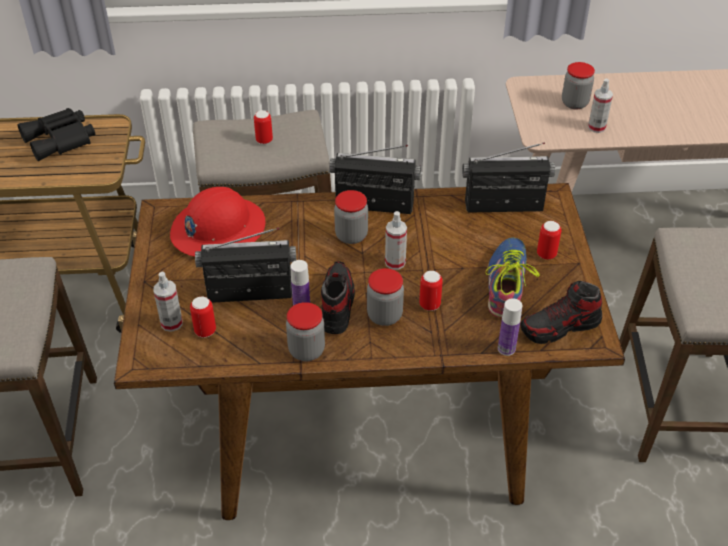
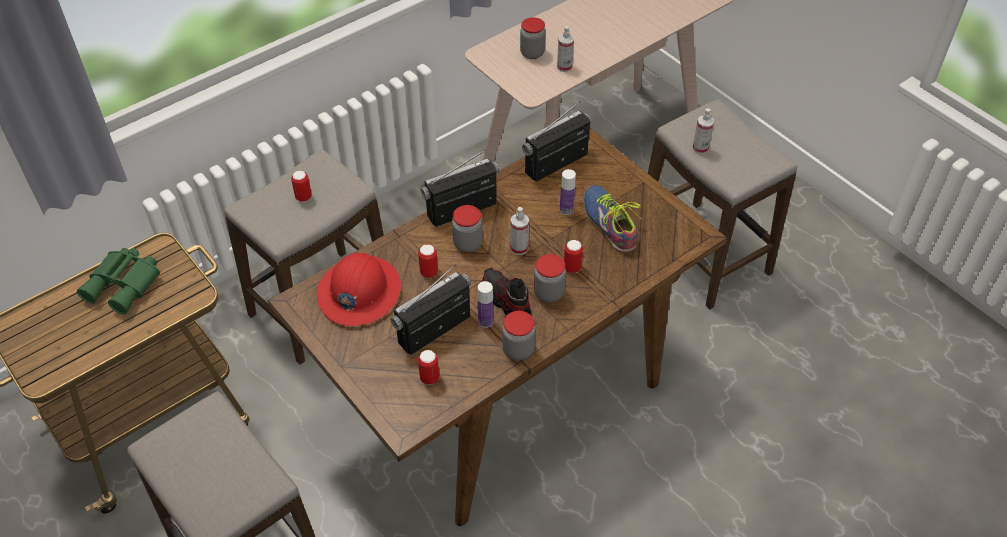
camera: 35 degrees left, 5 degrees up
black binoculars [17,108,95,161] -> green binoculars [77,248,160,314]
spray bottle [154,272,182,332] -> spray bottle moved to [693,108,714,154]
bottle [498,298,522,356] -> bottle moved to [560,169,576,215]
shoe [520,281,602,344] -> none
can [537,221,561,260] -> can moved to [418,244,438,278]

